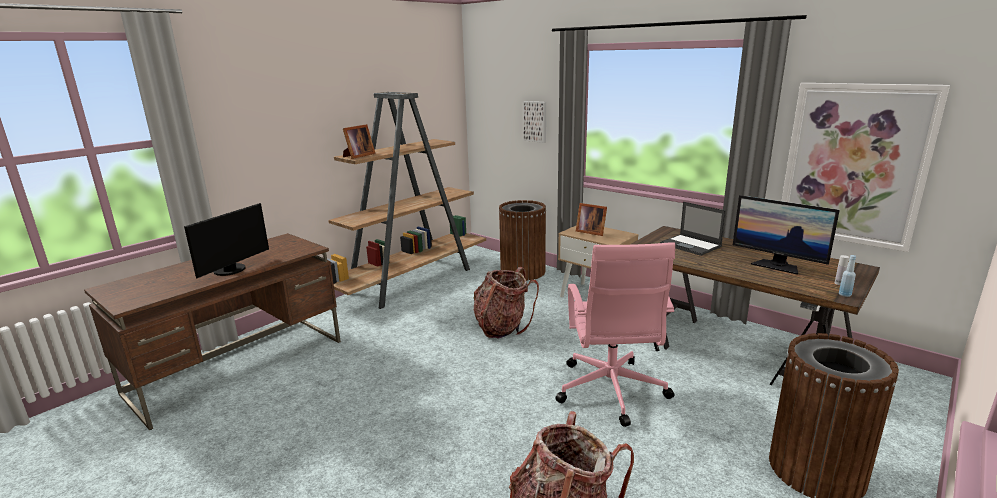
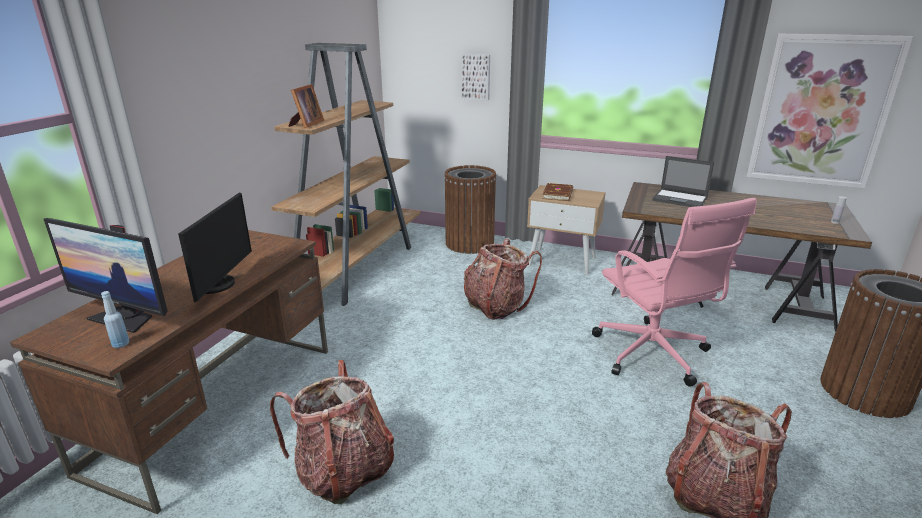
camera: 20 degrees left, 5 degrees up
picture frame [576,203,607,236] -> brown book [542,183,573,201]
monitor [733,195,840,275] -> monitor moved to [44,218,168,333]
blue bottle [839,255,856,297] -> blue bottle moved to [101,291,129,348]
none -> backpack [270,360,394,504]

